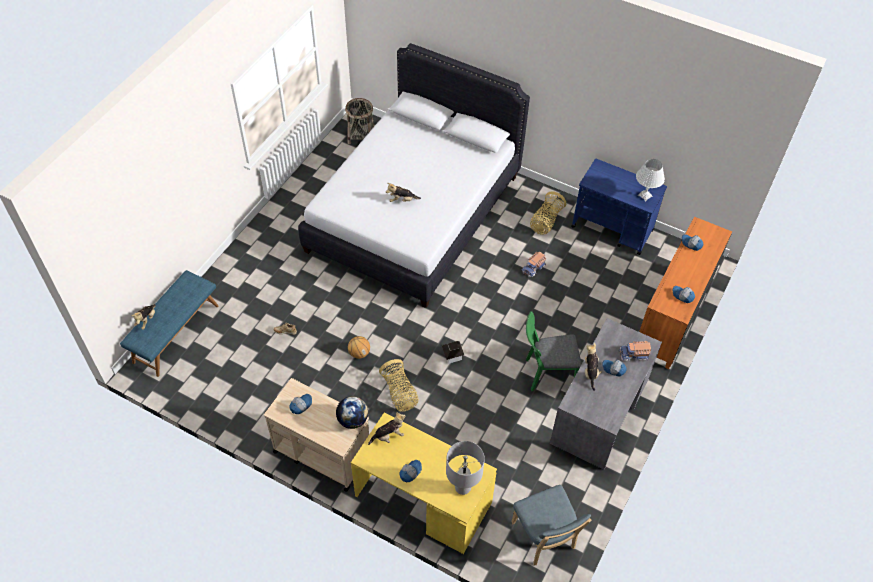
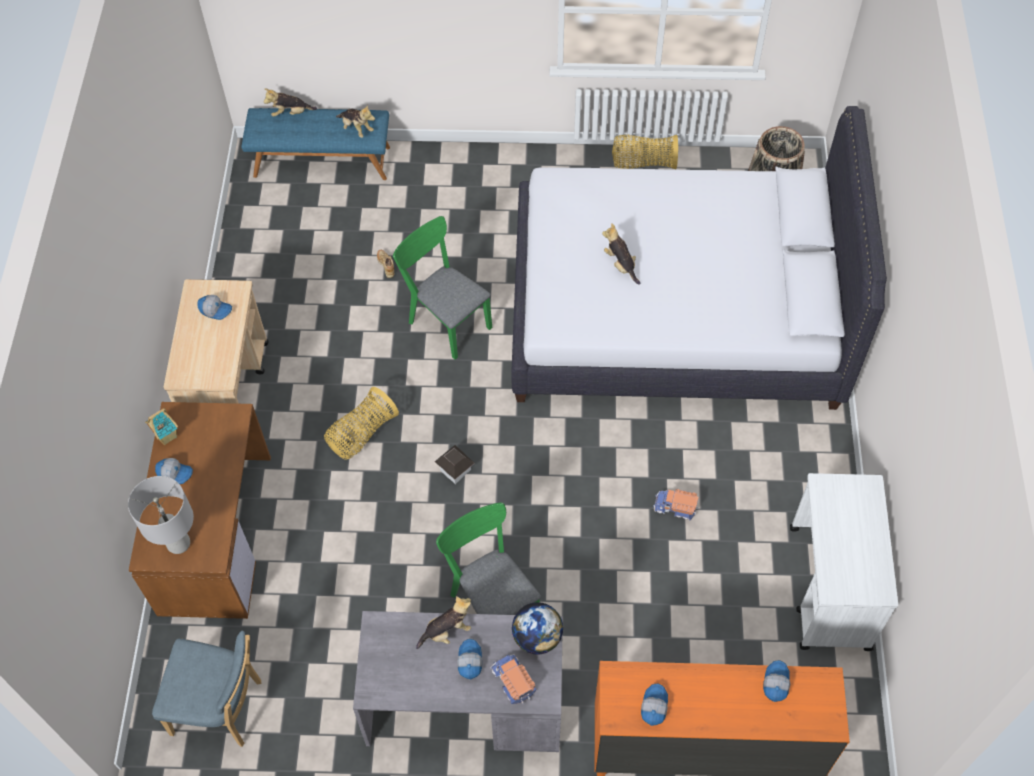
camera: 65 degrees right, 5 degrees up
globe [336,396,368,429] -> globe moved to [512,602,563,655]
basketball [348,336,370,359] -> none
yellow desk [351,412,497,554] -> brown desk [129,402,271,619]
plush toy [368,411,406,445] -> plush toy moved to [336,105,375,138]
blue chair [512,485,591,565] -> blue chair turned 120 degrees counterclockwise [152,631,261,747]
basket [530,191,566,235] -> basket moved to [612,135,678,169]
blue cart [571,159,667,255] -> white cart [790,473,898,651]
white table lamp [636,159,665,202] -> none
none -> toy house [145,408,178,445]
none -> green chair [393,216,492,360]

